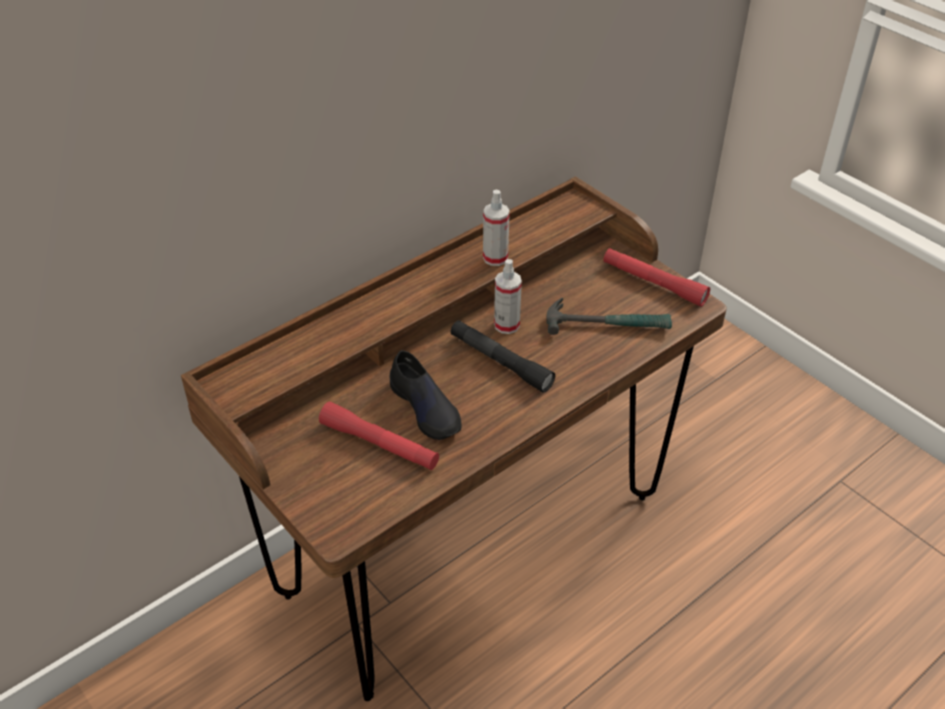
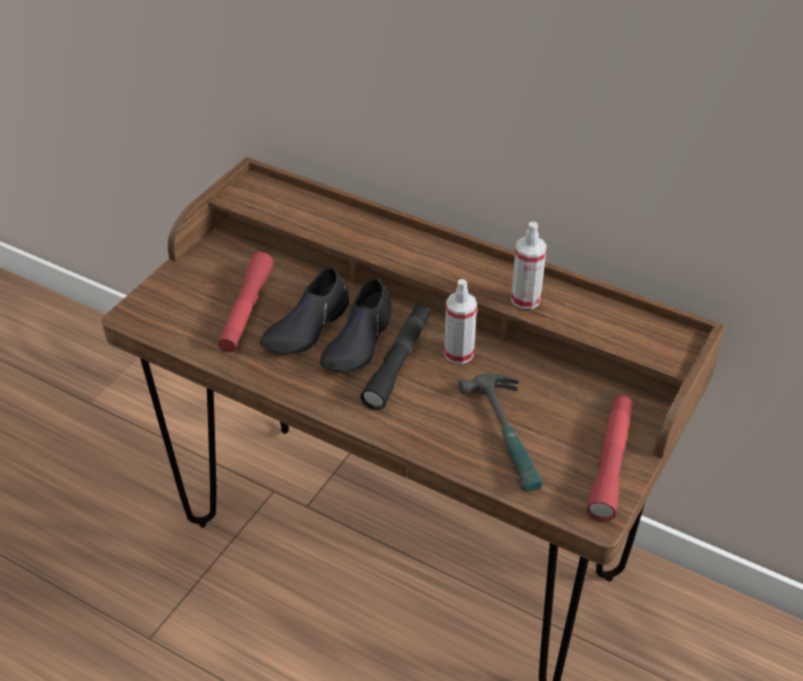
camera: 70 degrees right, 0 degrees up
none -> black shoe [320,278,392,373]

